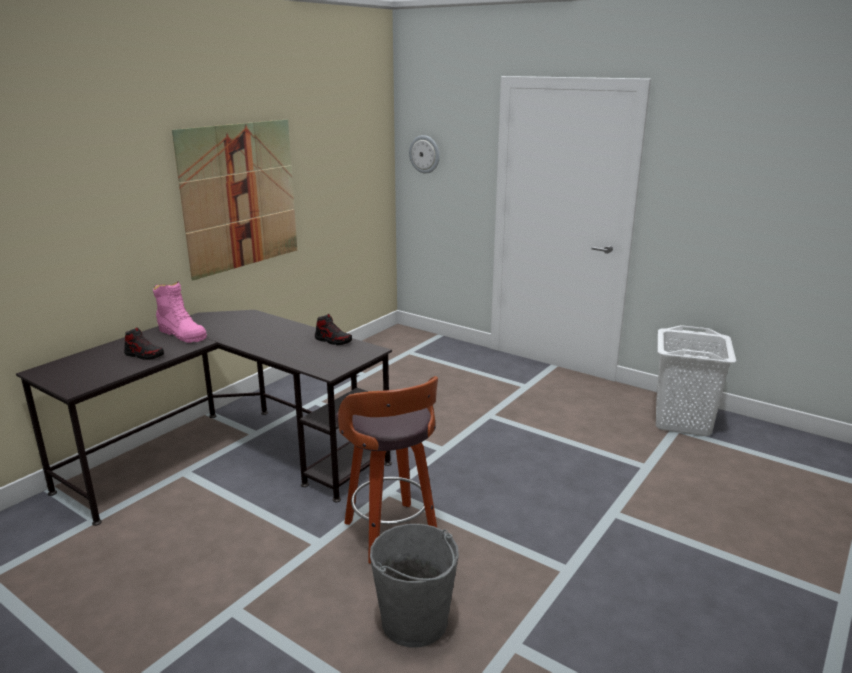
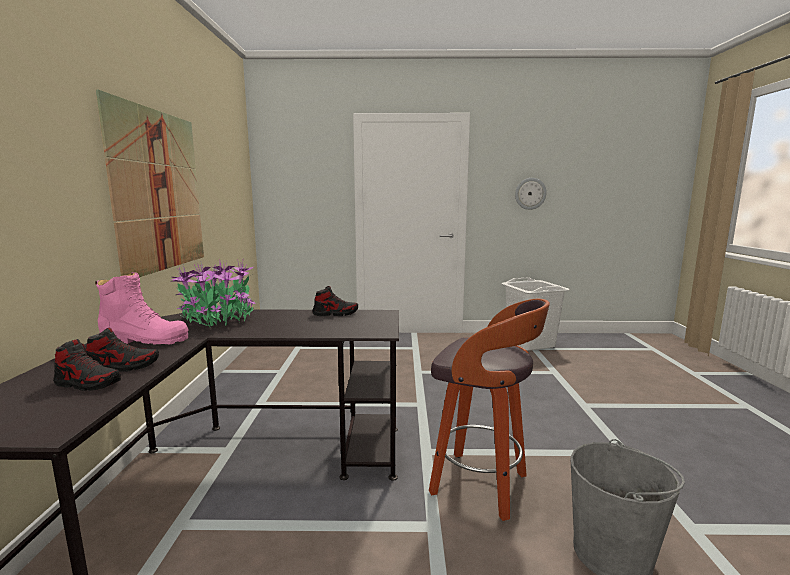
camera: 35 degrees left, 10 degrees down
wall clock [409,135,440,174] -> wall clock moved to [515,178,547,210]
none -> shoe [53,339,121,391]
none -> potted plant [172,261,256,328]

